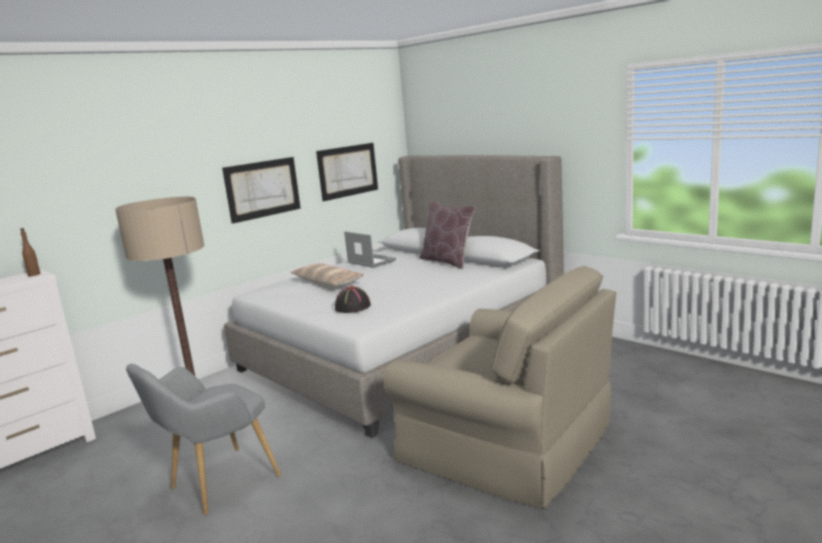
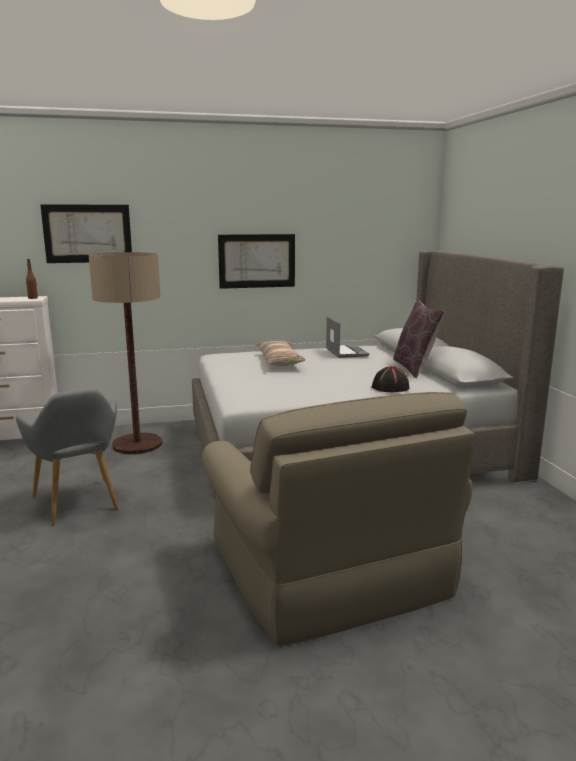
camera: 30 degrees right, 0 degrees up
grey armchair [126,364,281,515] -> grey armchair turned 105 degrees counterclockwise [16,388,119,525]
picture [316,143,378,201] -> picture moved to [40,204,132,263]
black hat [335,286,371,313] -> black hat moved to [372,366,409,392]

